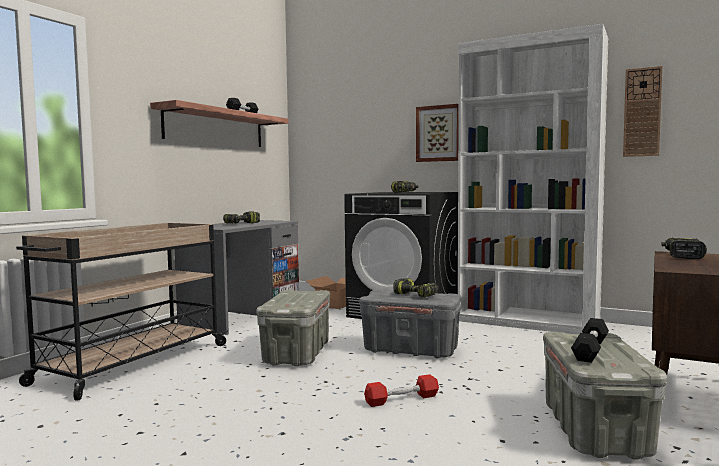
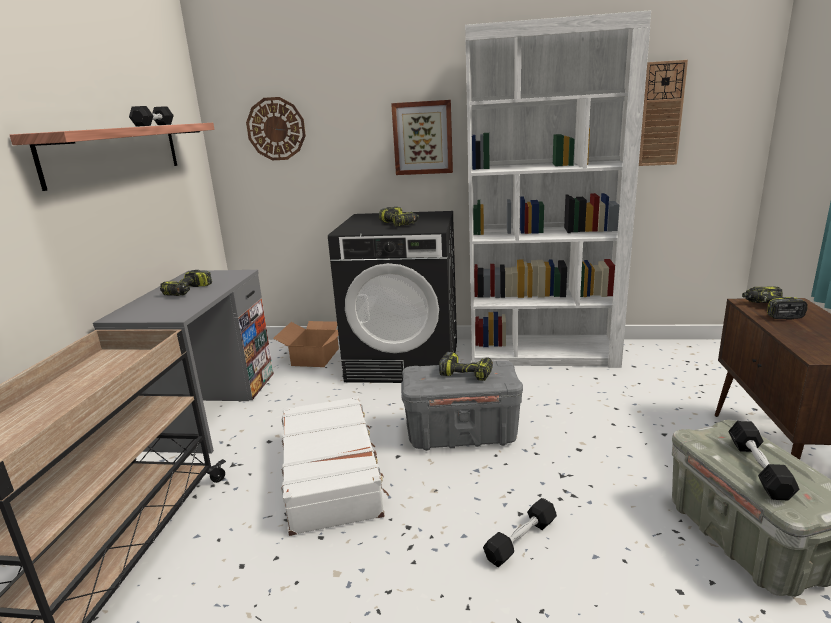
camera: 20 degrees left, 15 degrees up
grey storage box [256,290,330,366] -> white suitcase [281,396,389,536]
red dumbbell [364,374,439,407] -> black dumbbell [483,498,557,567]
none -> wall clock [246,97,306,160]

